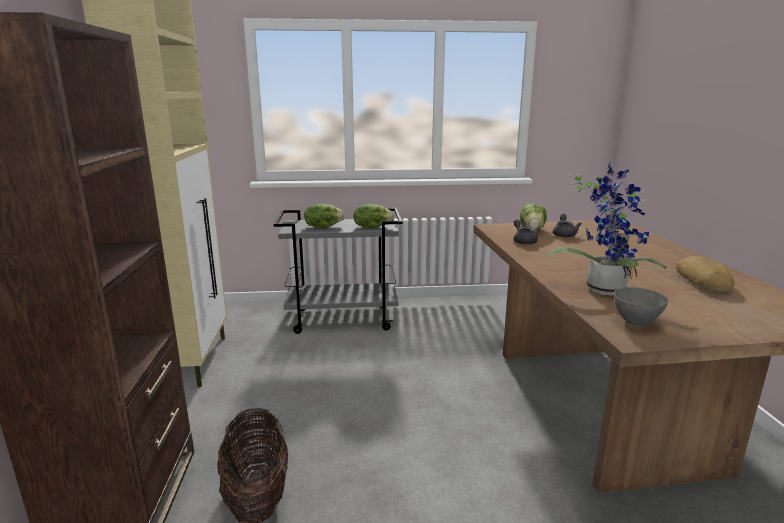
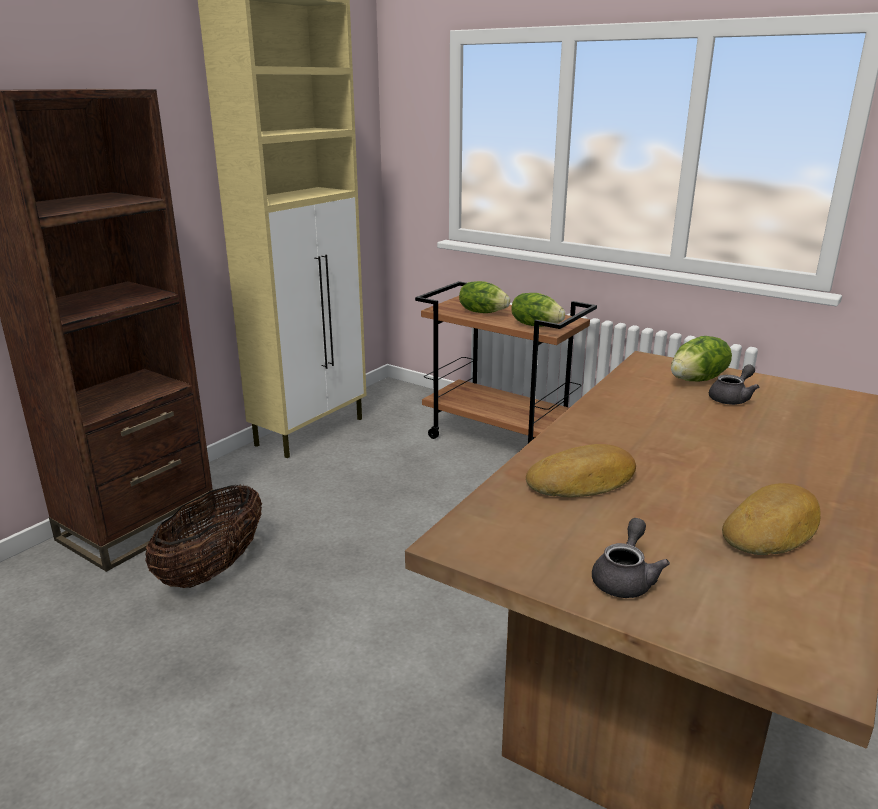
camera: 40 degrees right, 5 degrees up
grey cart [274,208,402,334] -> brown cart [415,281,597,443]
grey teapot [513,219,540,245] -> grey teapot moved to [592,518,670,598]
potted plant [546,162,667,295] -> bread [526,444,636,497]
grey bowl [614,287,669,326] -> none

